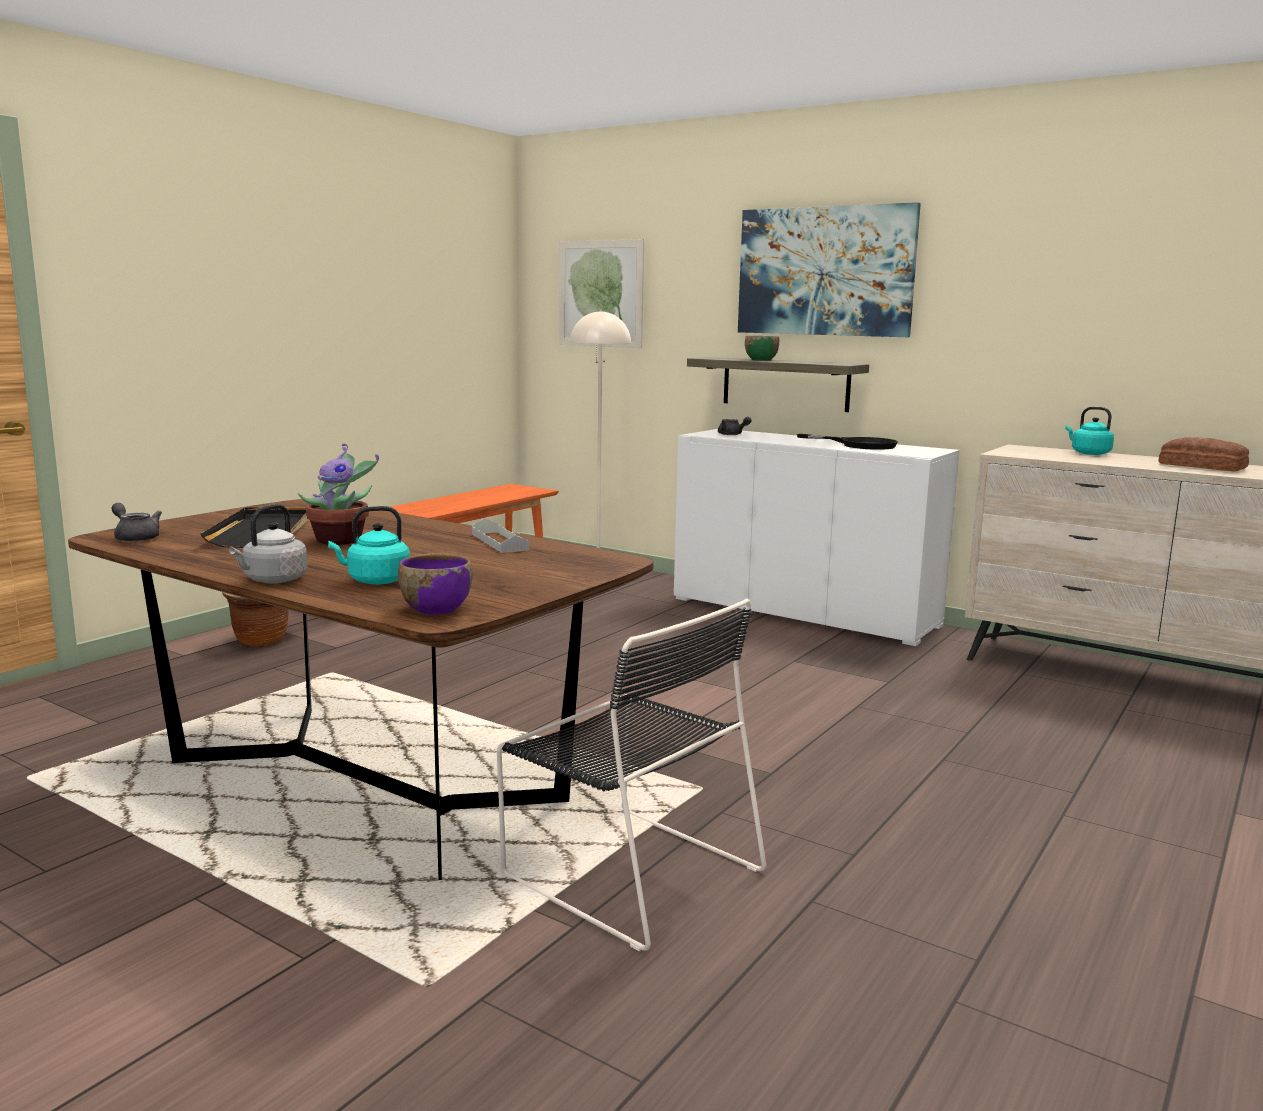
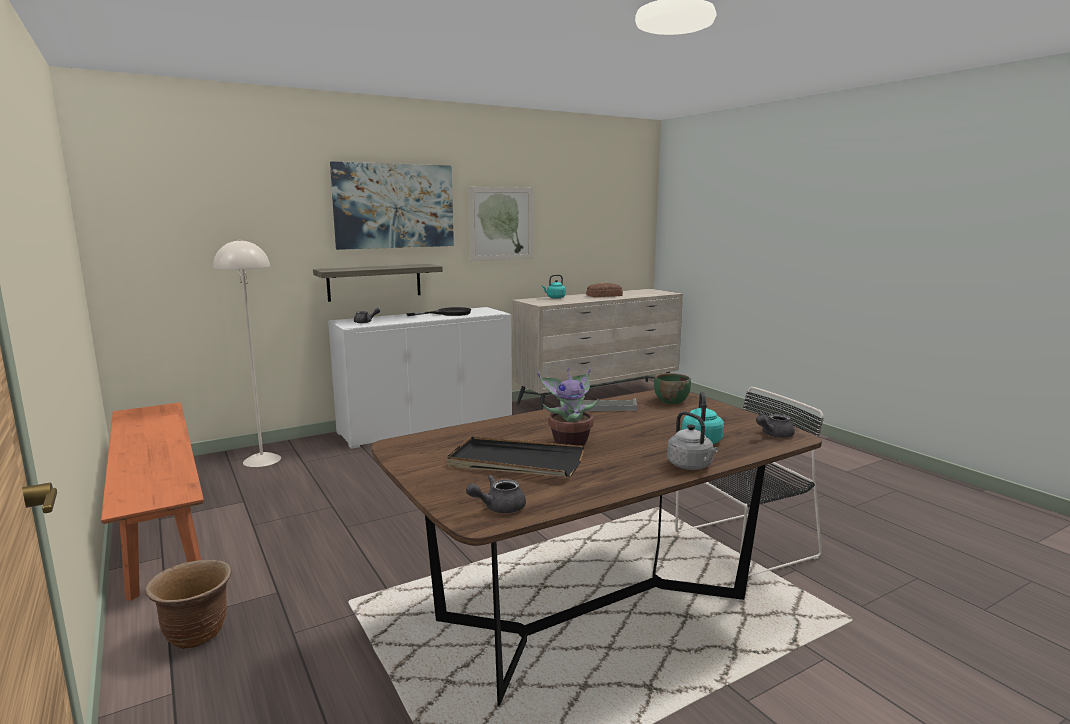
camera: 65 degrees left, 0 degrees up
purple bowl [398,553,473,615] -> grey teapot [756,412,795,438]
picture [559,239,644,348] -> picture moved to [469,187,533,261]
green bowl [745,336,779,361] -> green bowl moved to [654,373,691,404]

